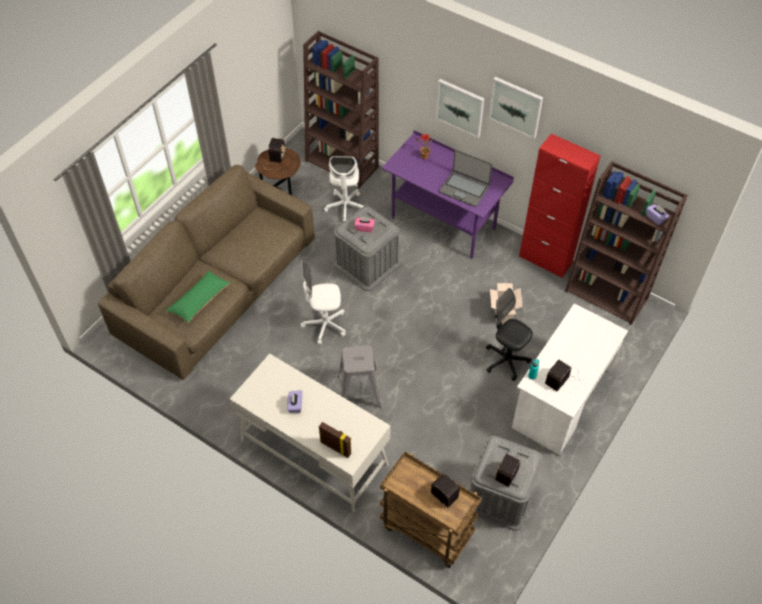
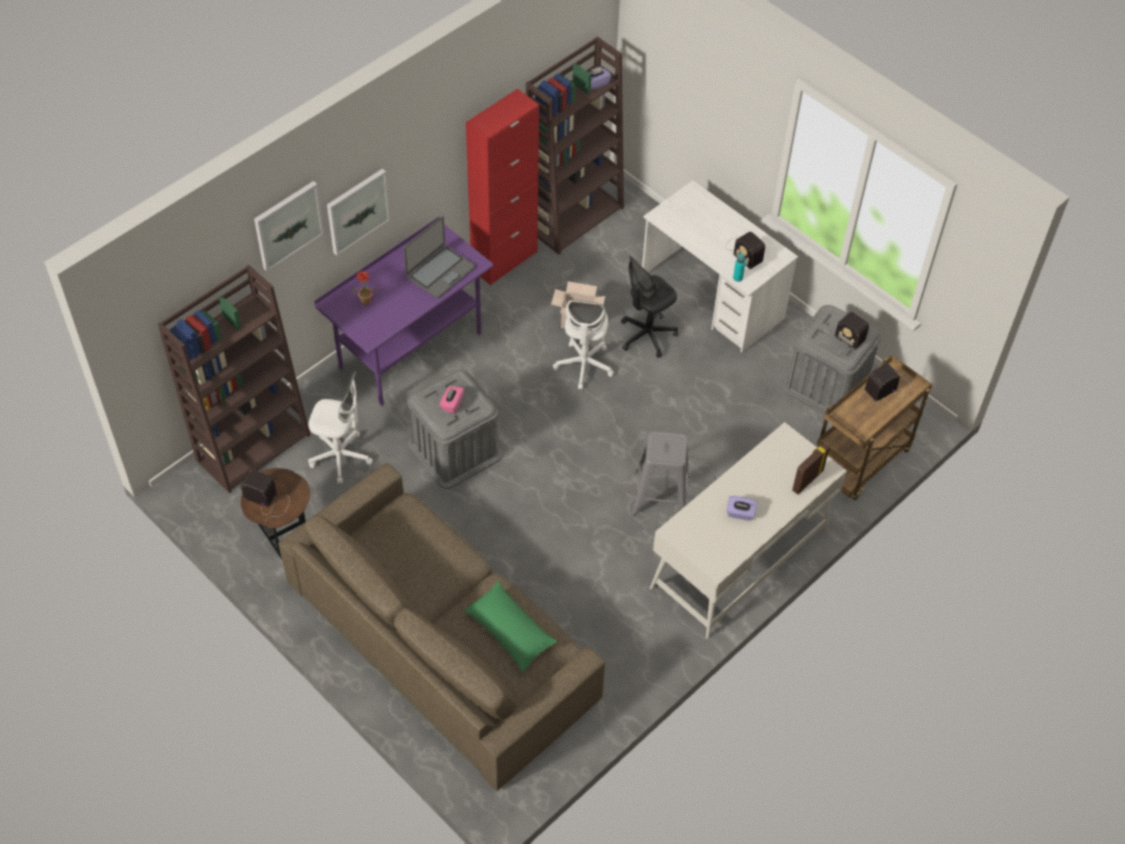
camera: 80 degrees left, 0 degrees up
white office chair [301,260,345,344] -> white office chair moved to [553,300,614,390]
picture [489,77,543,139] -> picture moved to [254,181,324,272]

